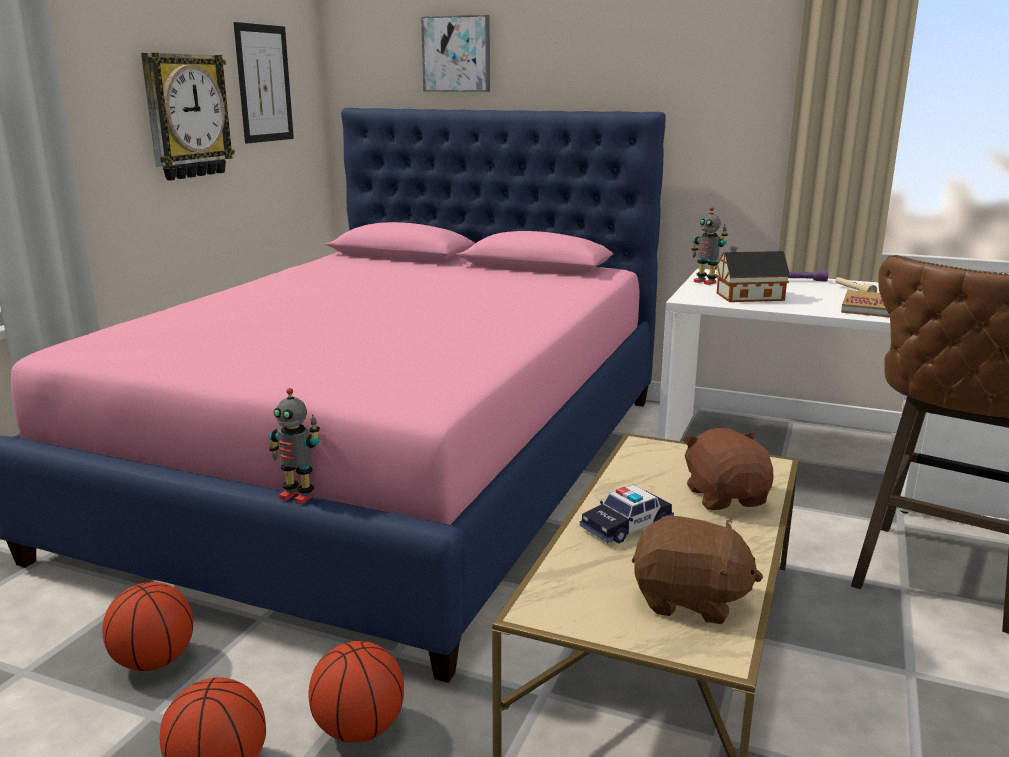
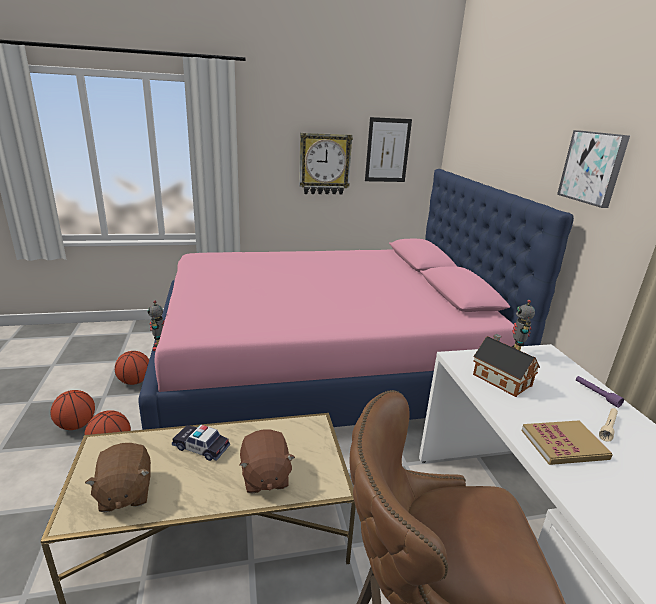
camera: 55 degrees right, 5 degrees up
picture [421,15,490,92] -> picture moved to [557,130,630,208]
brown plush toy [683,428,773,510] -> brown plush toy turned 120 degrees clockwise [239,429,295,493]

